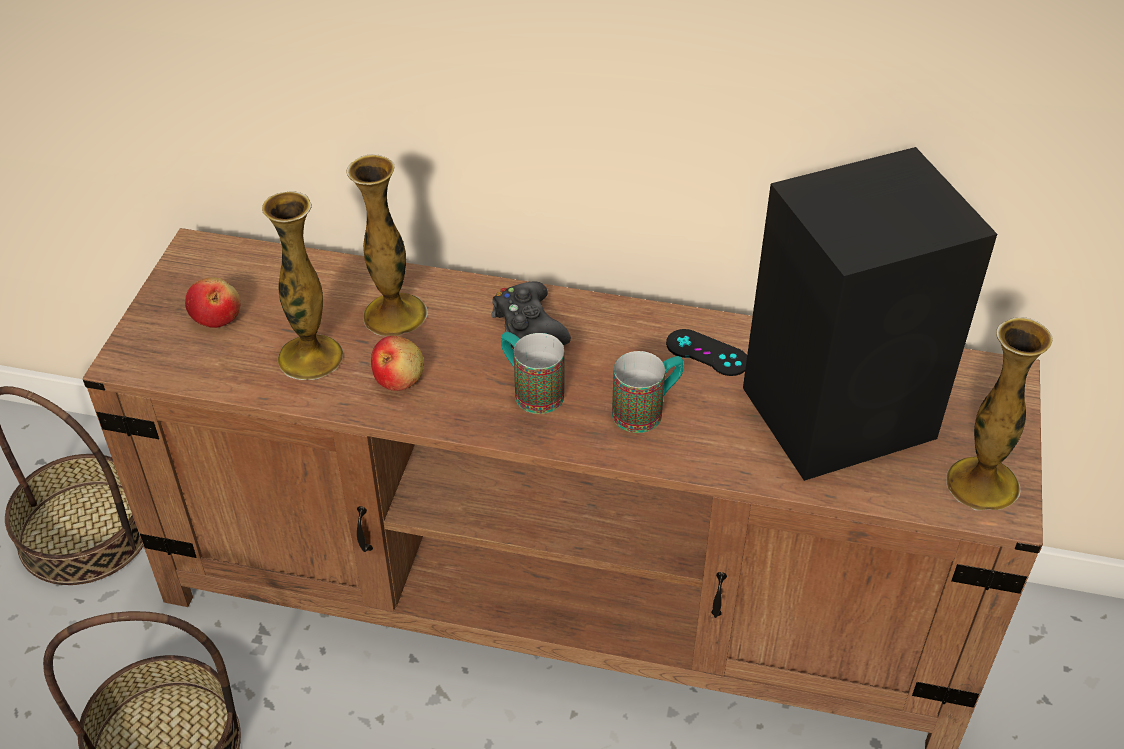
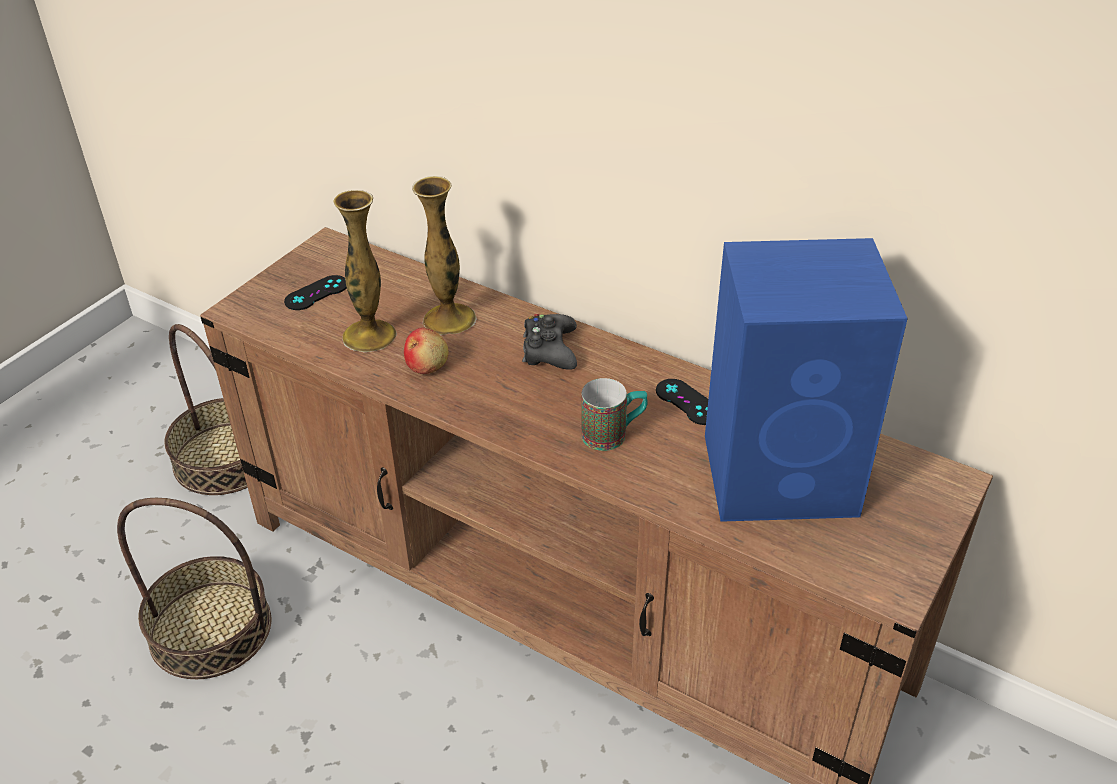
camera: 20 degrees right, 5 degrees down
apple [185,277,240,328] -> black game controller [284,275,347,310]
mug [501,332,564,414] -> none
black speaker [743,147,997,481] -> blue speaker [705,238,908,522]
vase [946,317,1053,510] -> none

